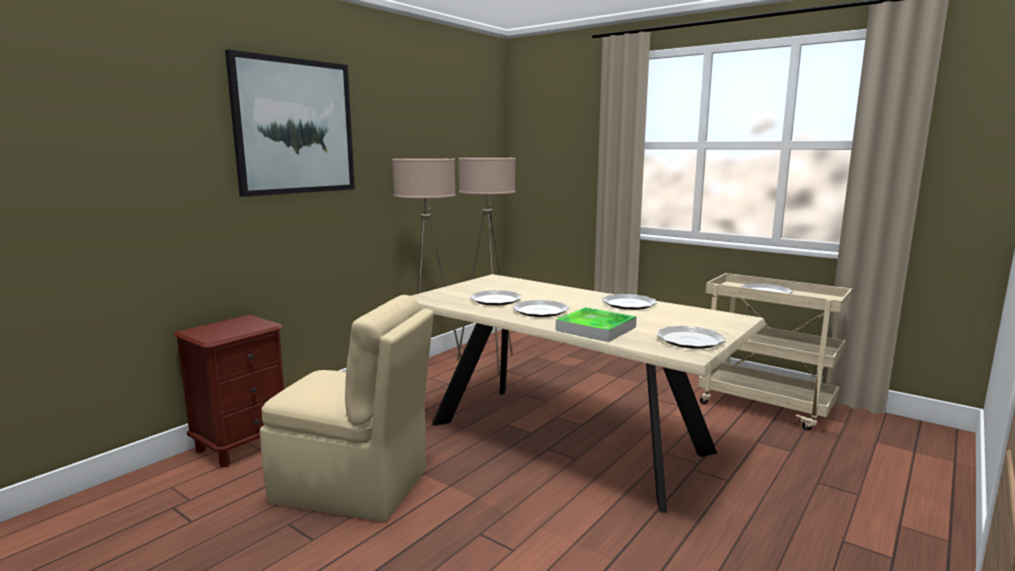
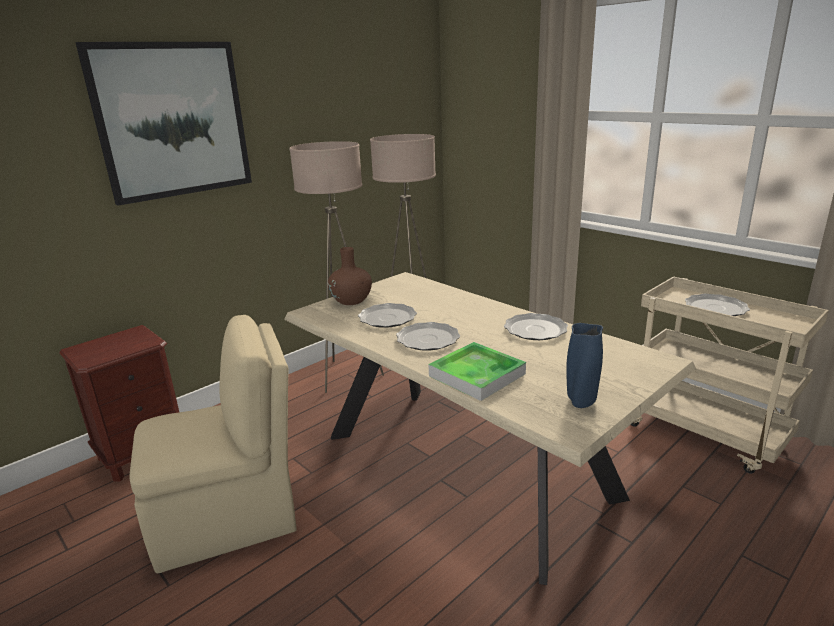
camera: 10 degrees right, 10 degrees up
beige chair [260,295,434,522] -> beige chair turned 45 degrees counterclockwise [130,315,297,573]
plate [657,326,725,349] -> blue vase [566,323,603,408]
none -> brown vase [328,247,372,305]

